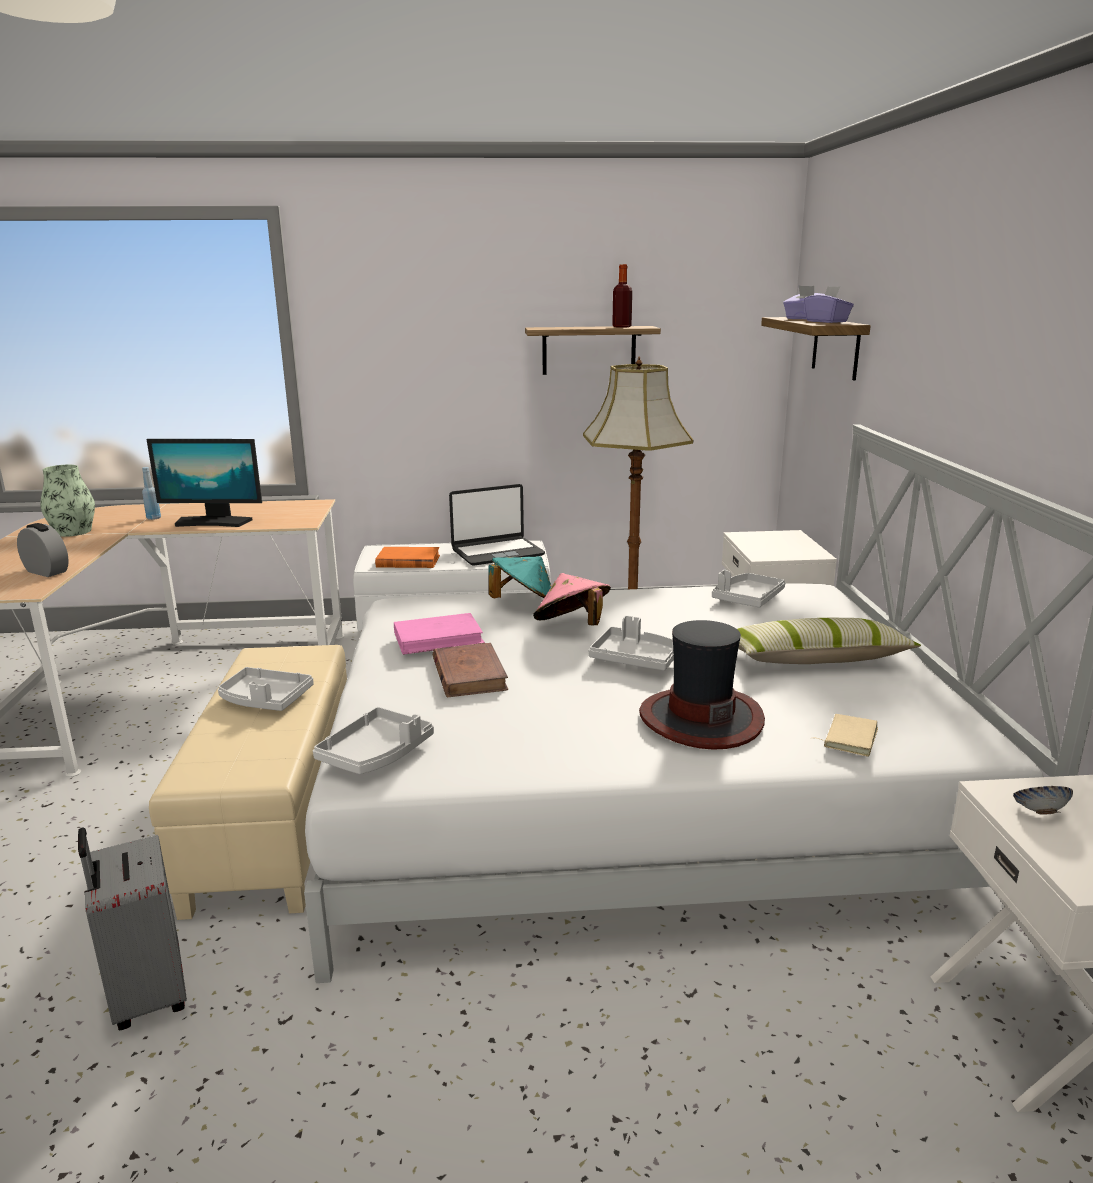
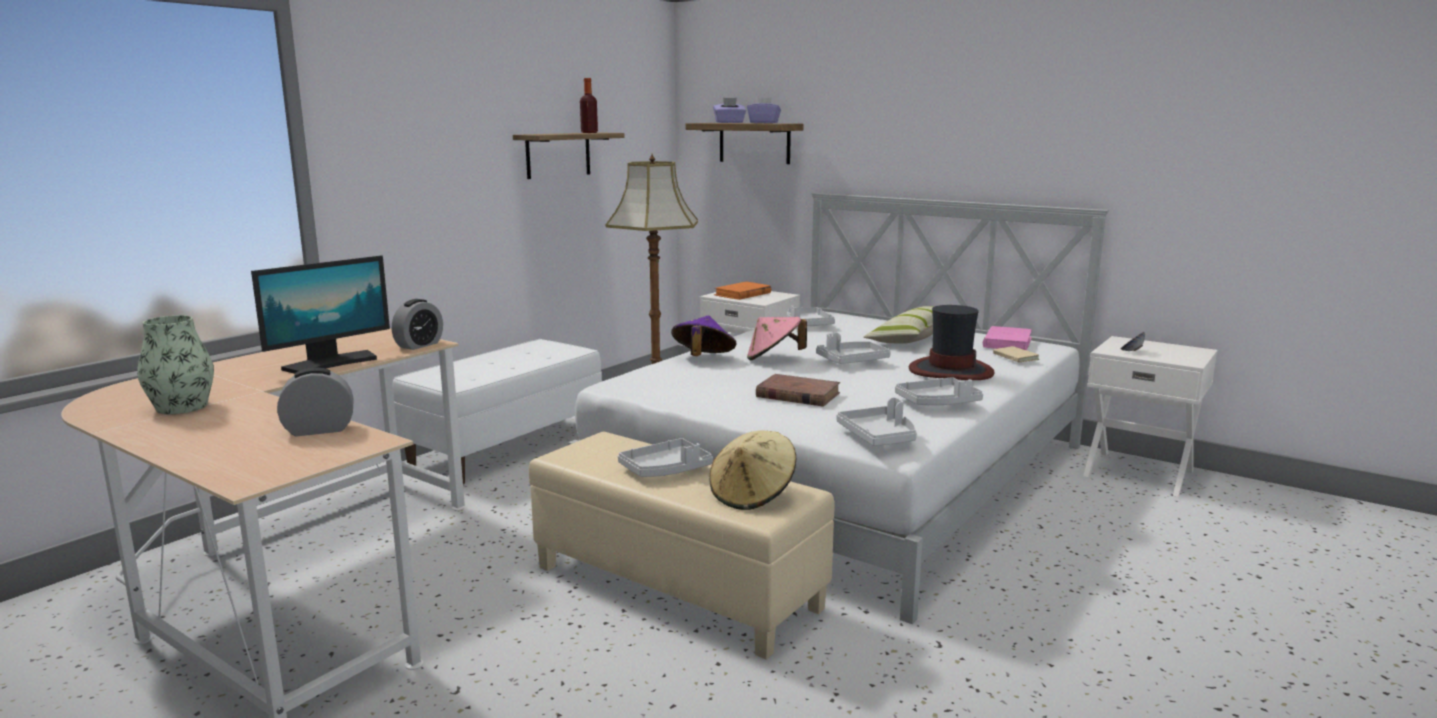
camera: 50 degrees left, 5 degrees down
grey suitcase [78,827,187,1030] -> none
blue bottle [142,467,161,520] -> none
orange book [375,547,440,568] -> orange book moved to [714,282,771,300]
pink book [394,613,485,655] -> pink book moved to [983,326,1032,350]
laptop [449,484,545,566] -> none
turquoise hat [488,556,552,598] -> purple hat [671,316,736,356]
none -> alarm clock [392,299,443,350]
none -> beige hat [709,431,796,510]
none -> grey tray [895,377,983,405]

